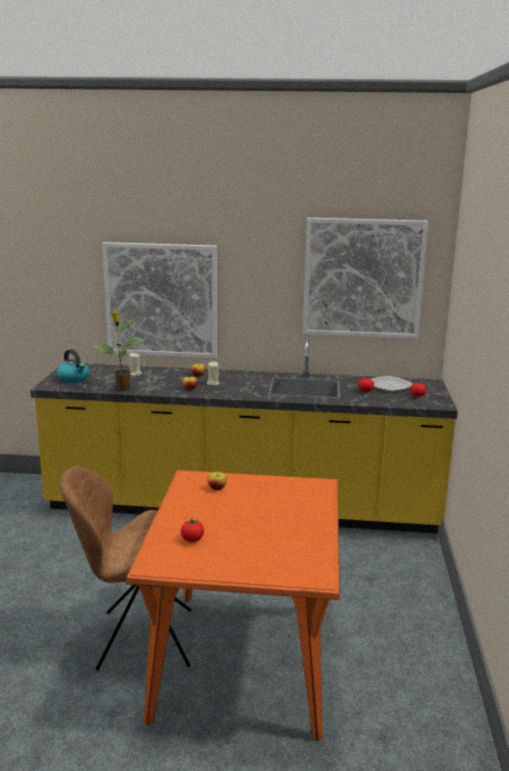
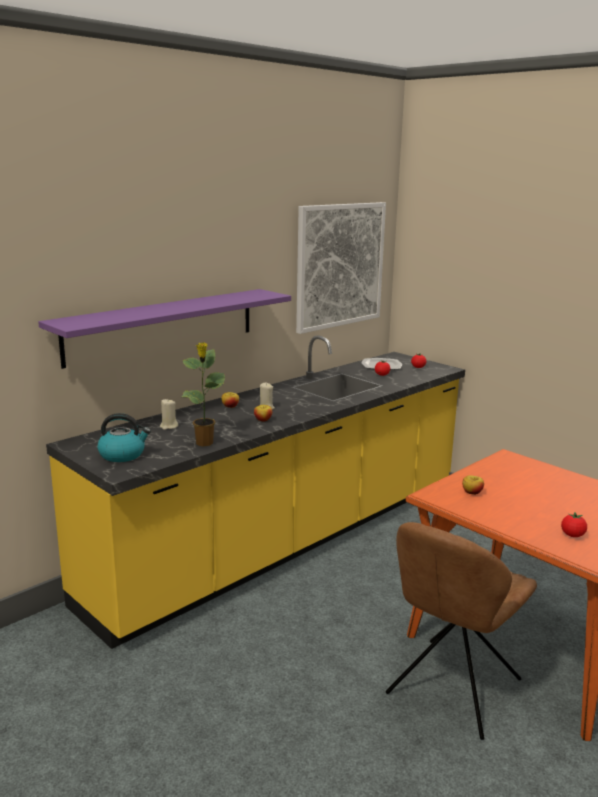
camera: 50 degrees left, 0 degrees up
picture [102,242,217,358] -> purple shelf [38,289,291,369]

